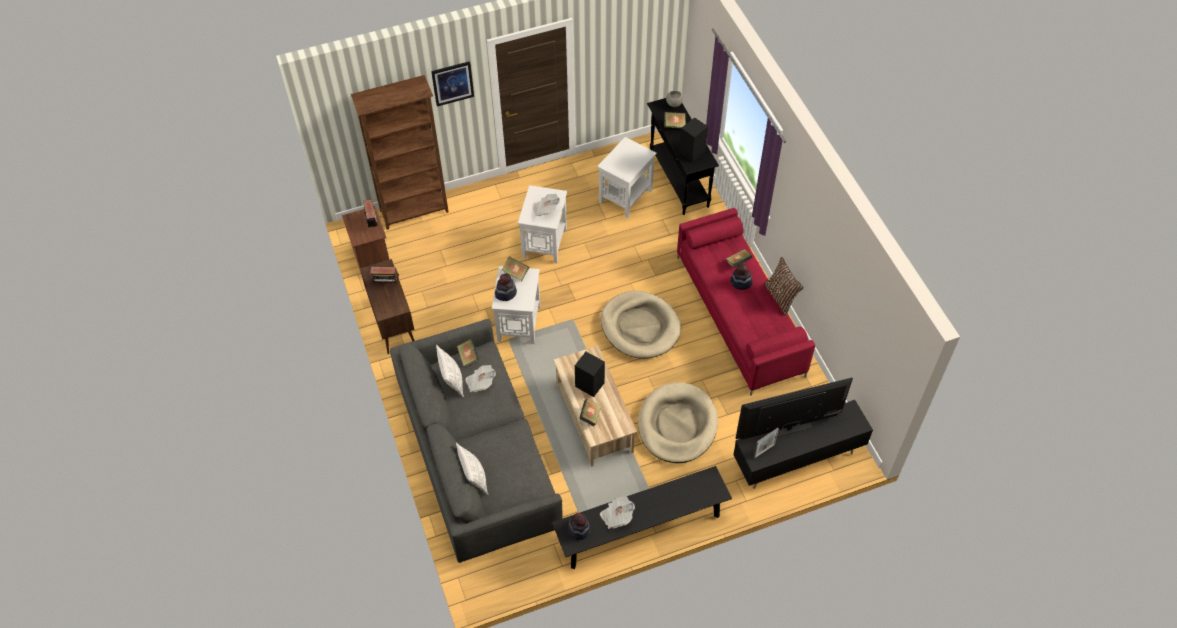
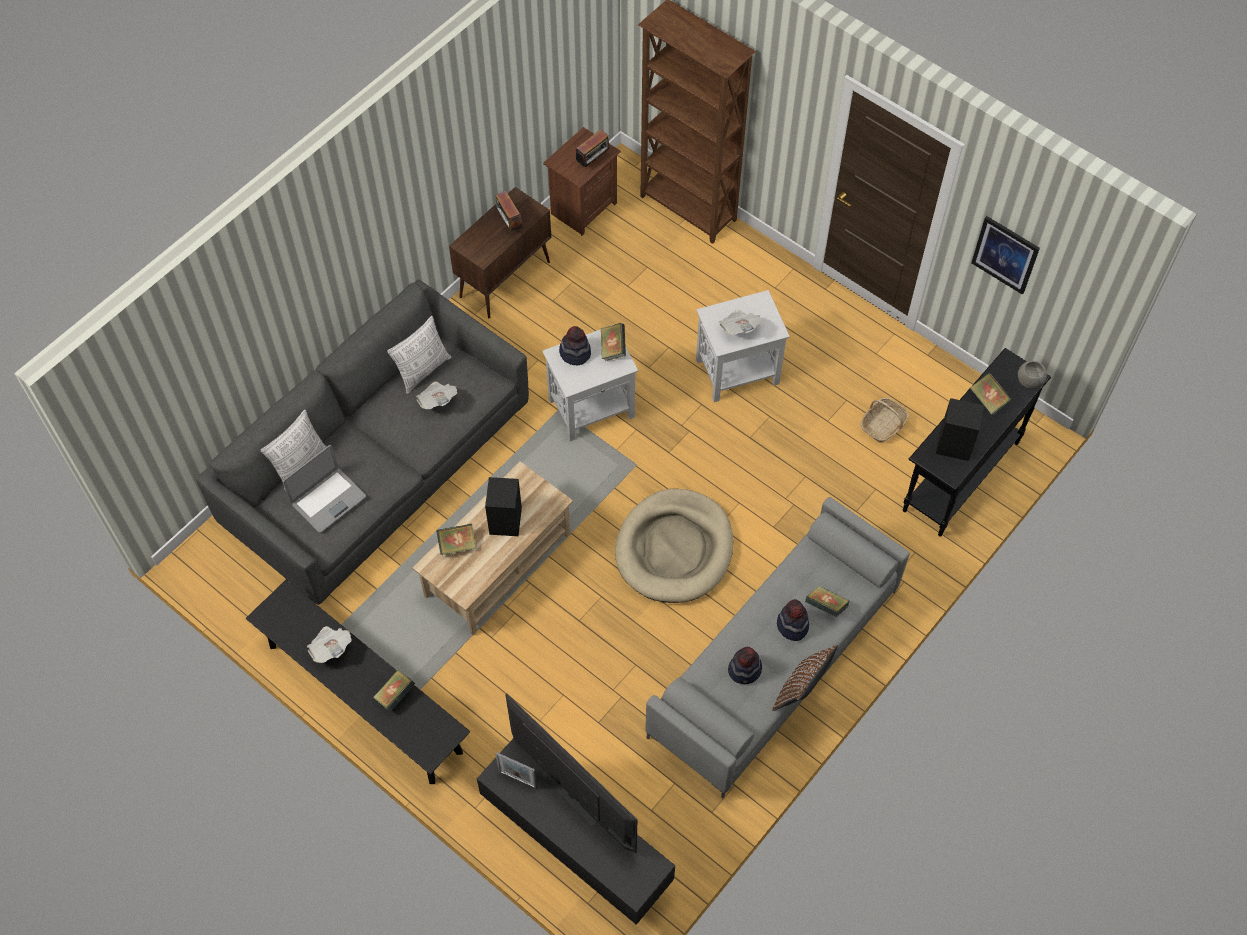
camera: 60 degrees right, 5 degrees up
picture [431,61,474,106] -> picture moved to [971,216,1040,294]
book [457,339,480,367] -> book moved to [373,670,415,712]
hat [568,513,591,540] -> hat moved to [728,647,762,684]
white side table [597,137,657,218] -> basket [861,398,909,442]
beige dog bed [638,382,718,463] -> none
red sofa [677,208,815,396] -> grey sofa [645,497,910,798]
none -> laptop [283,445,366,533]

